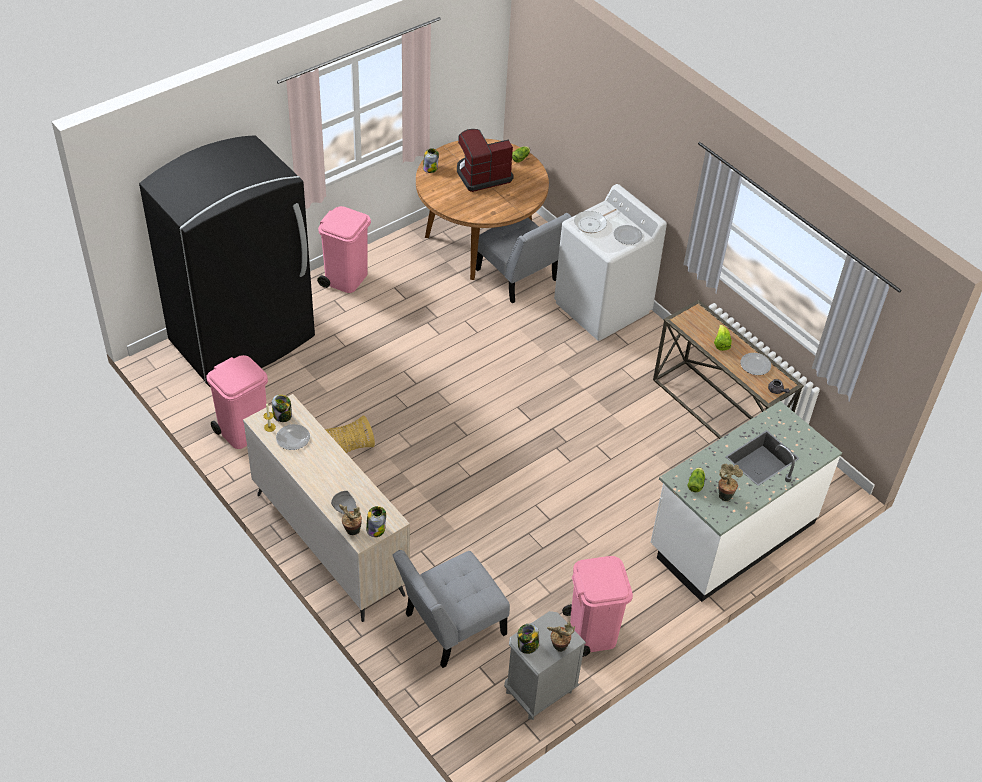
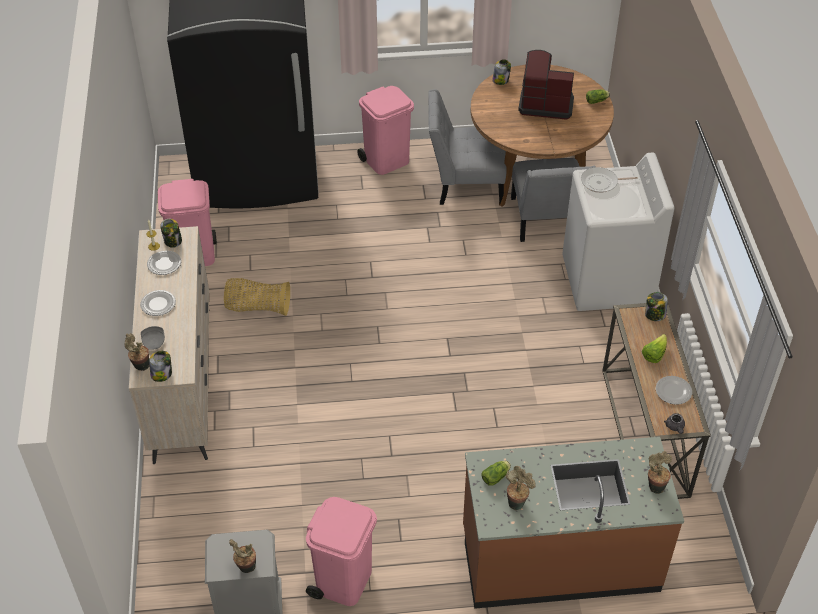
camera: 35 degrees right, 0 degrees up
grey chair [392,550,510,668] -> grey chair moved to [428,89,507,205]
jar [518,624,539,654] -> jar moved to [645,292,668,321]
plate [613,225,643,245] -> plate moved to [140,290,176,316]
white counter [651,401,842,602] -> brown counter [463,437,684,609]
none -> potted plant [648,451,672,494]

